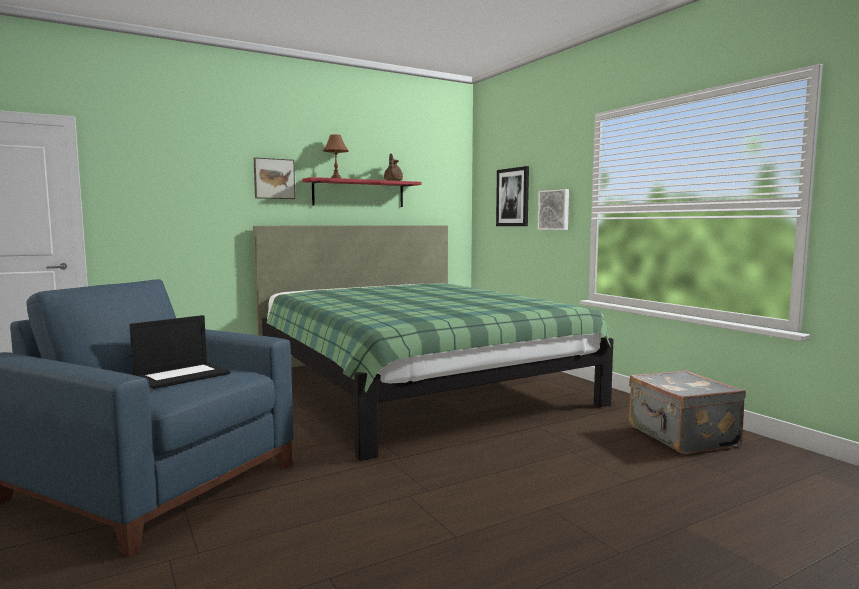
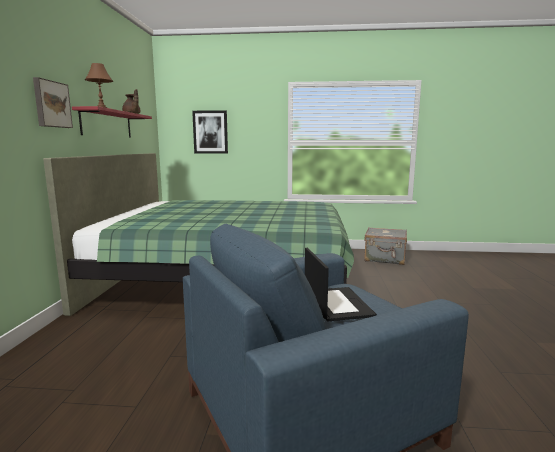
camera: 55 degrees left, 5 degrees up
picture [537,189,569,230] -> none

